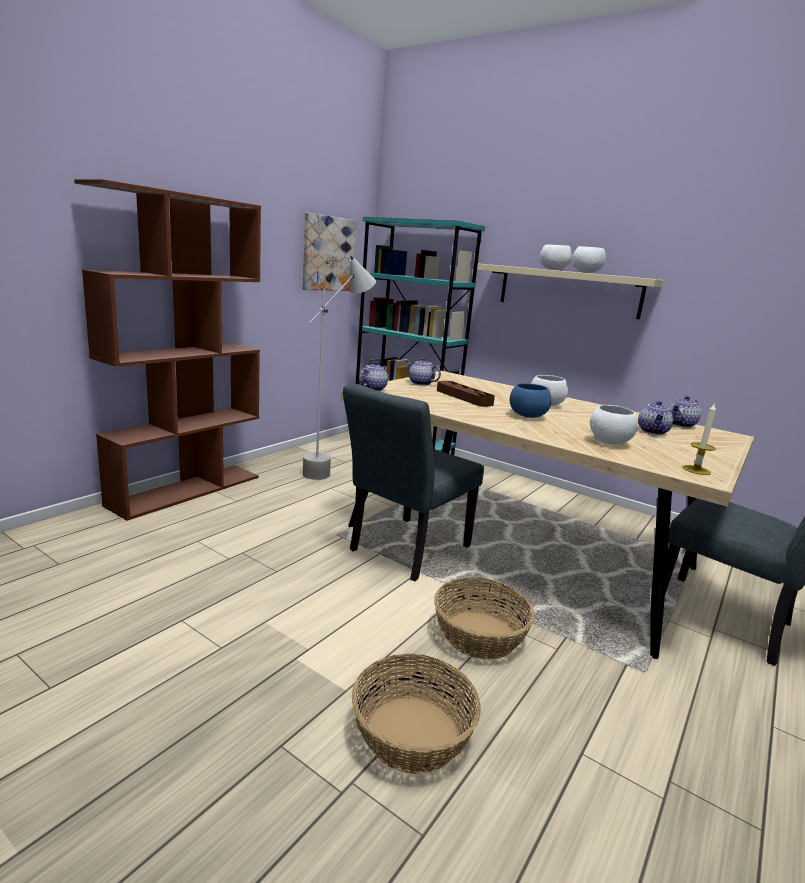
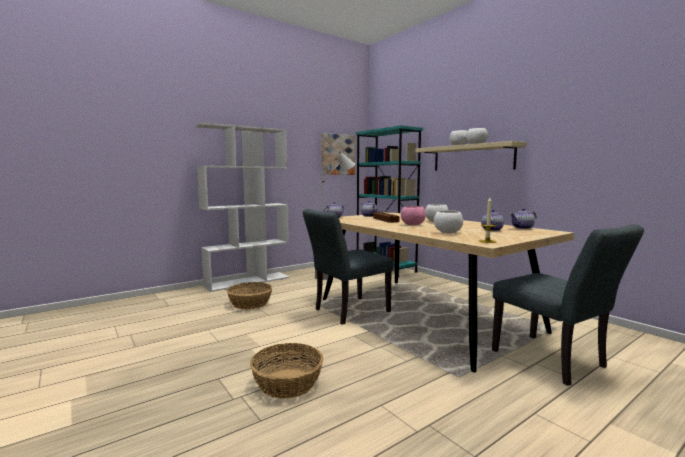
camera: 20 degrees right, 10 degrees down
brown bookcase [74,179,261,521] -> white bookcase [195,123,289,292]
basket [434,577,535,659] -> basket moved to [227,282,272,310]
blue bowl [510,383,551,418] -> pink bowl [401,206,426,226]

